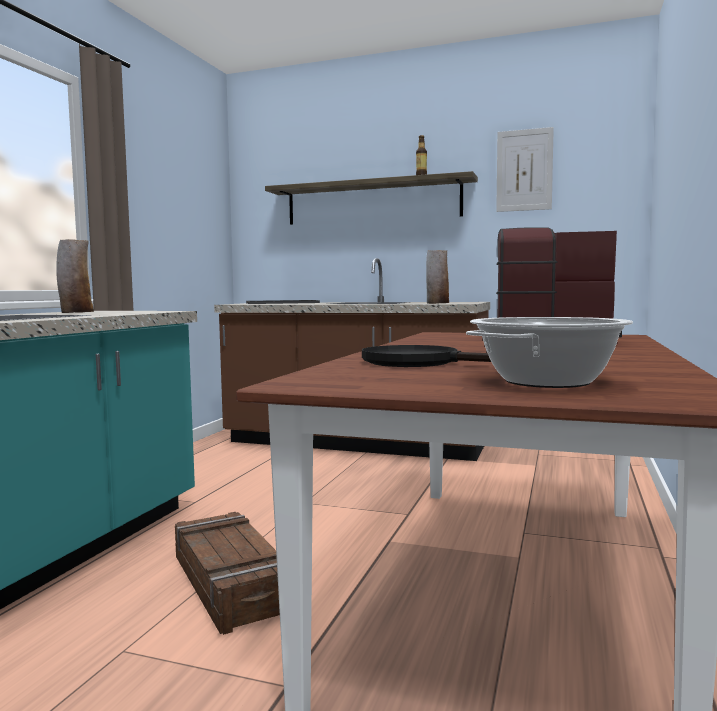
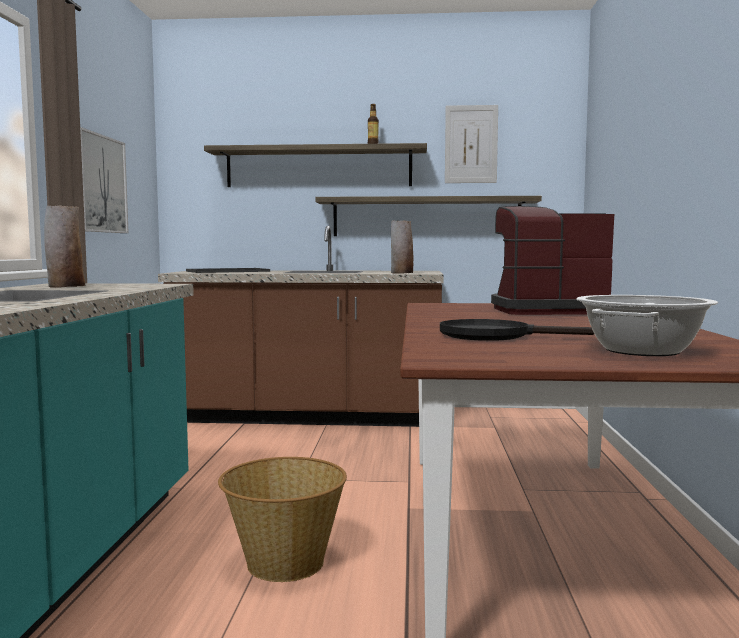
camera: 15 degrees left, 0 degrees up
crate [175,512,280,635] -> basket [218,457,347,582]
none -> picture [80,127,129,233]
none -> shelf [315,196,542,236]

